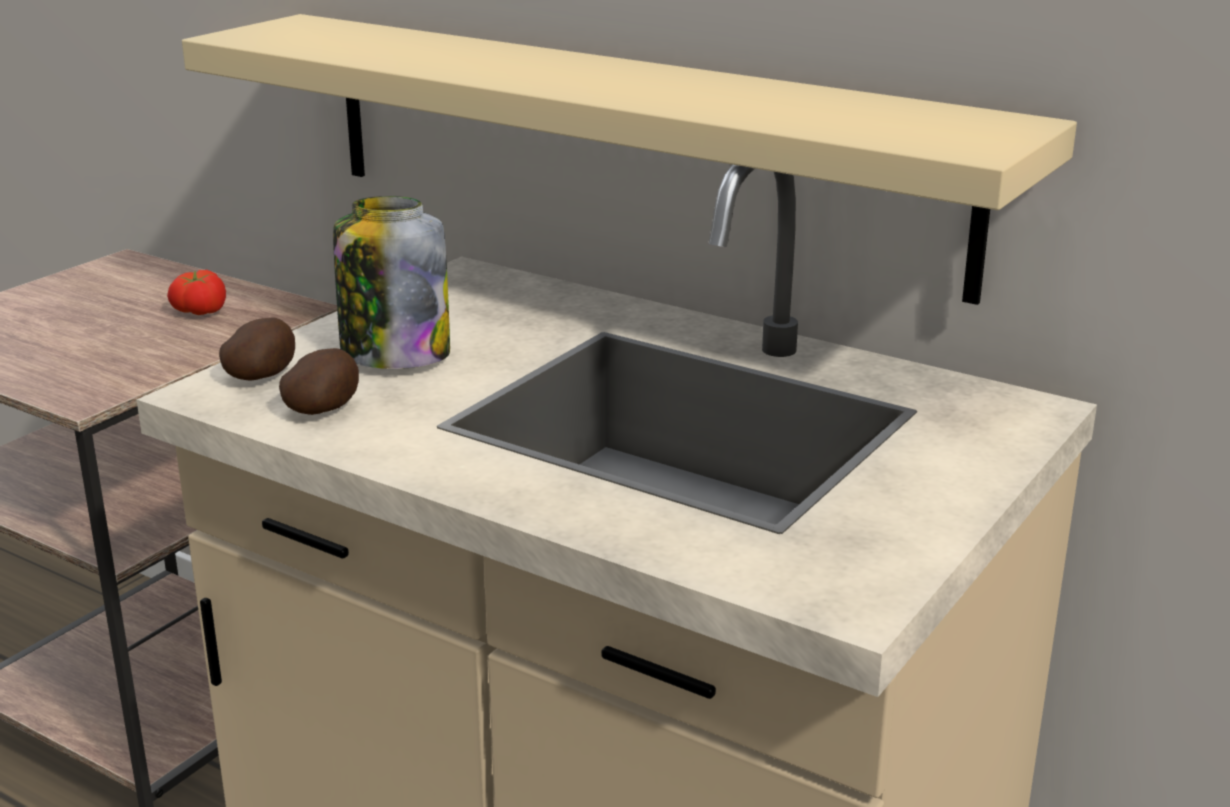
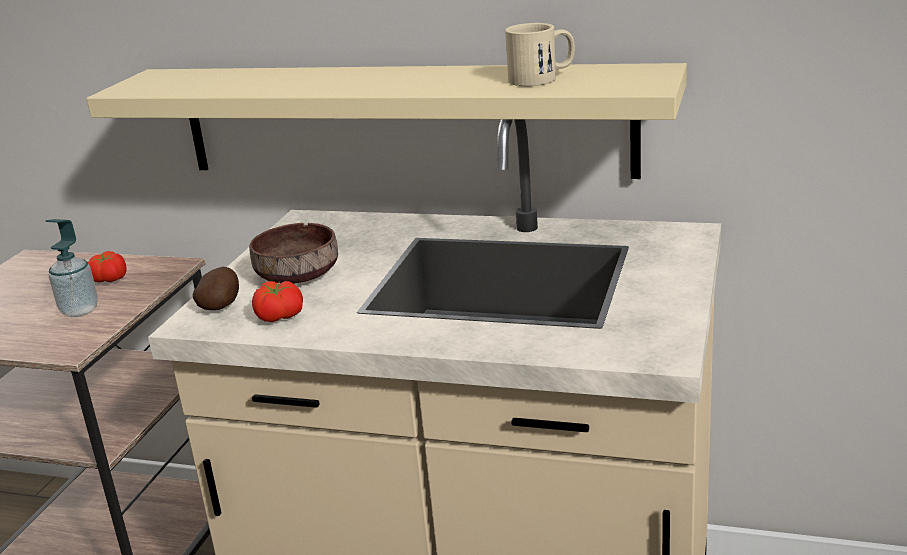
camera: 15 degrees left, 0 degrees up
potato [279,348,359,415] -> tomato [252,281,303,322]
jar [333,196,450,369] -> brown bowl [249,223,338,284]
none -> soap dispenser [46,219,98,317]
none -> beige mug [505,23,575,86]

